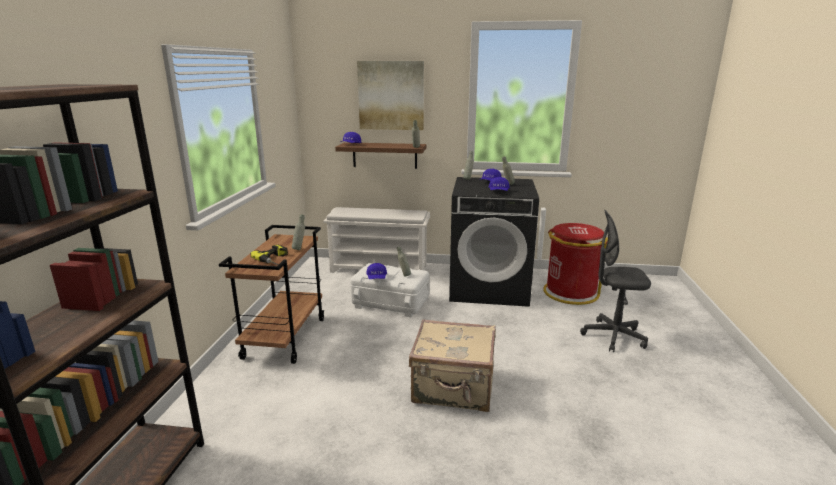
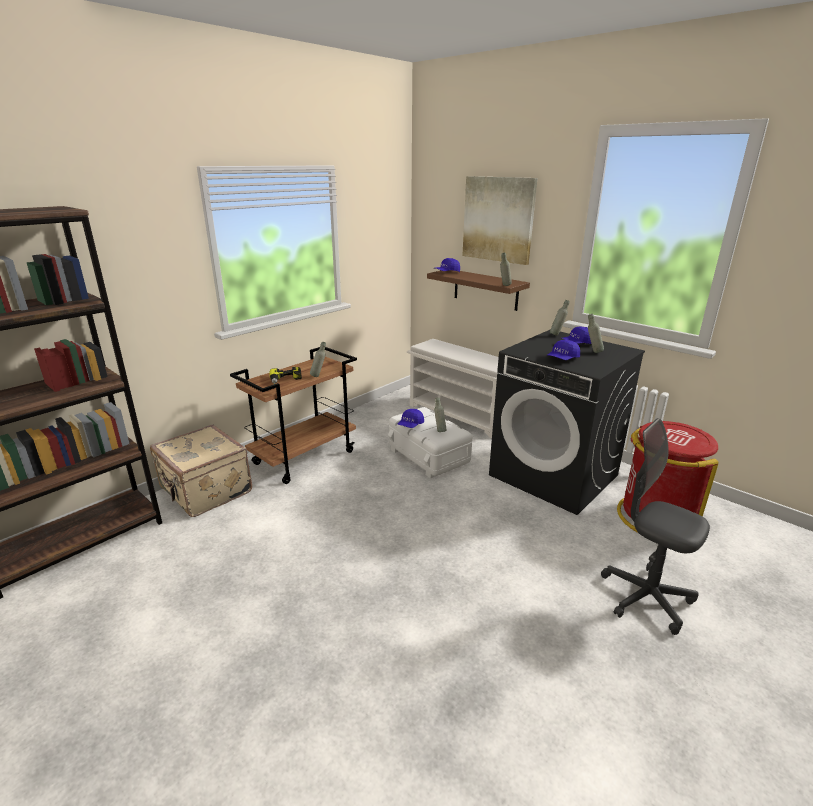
camera: 35 degrees right, 5 degrees up
beige suitcase [409,319,496,412] -> beige suitcase moved to [150,425,252,517]

